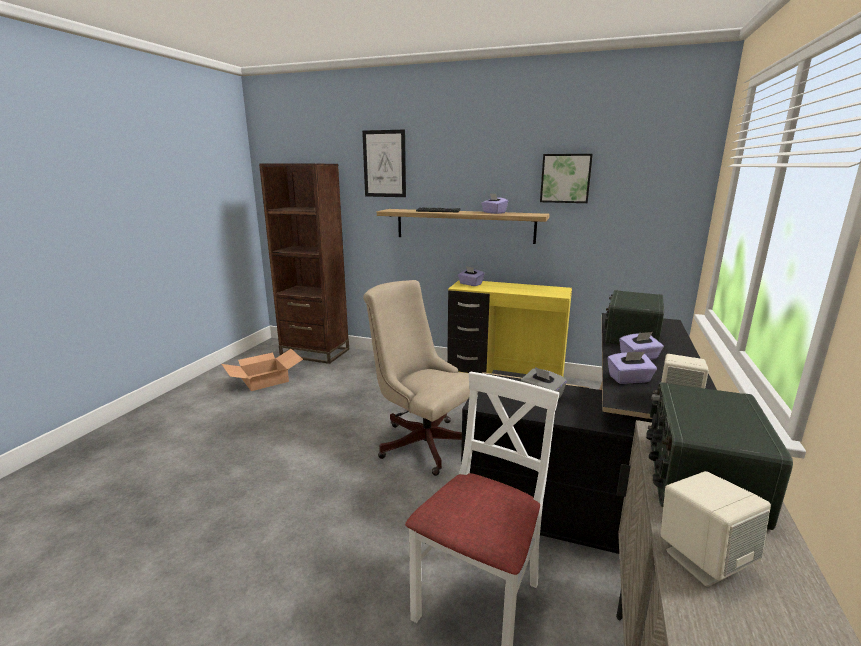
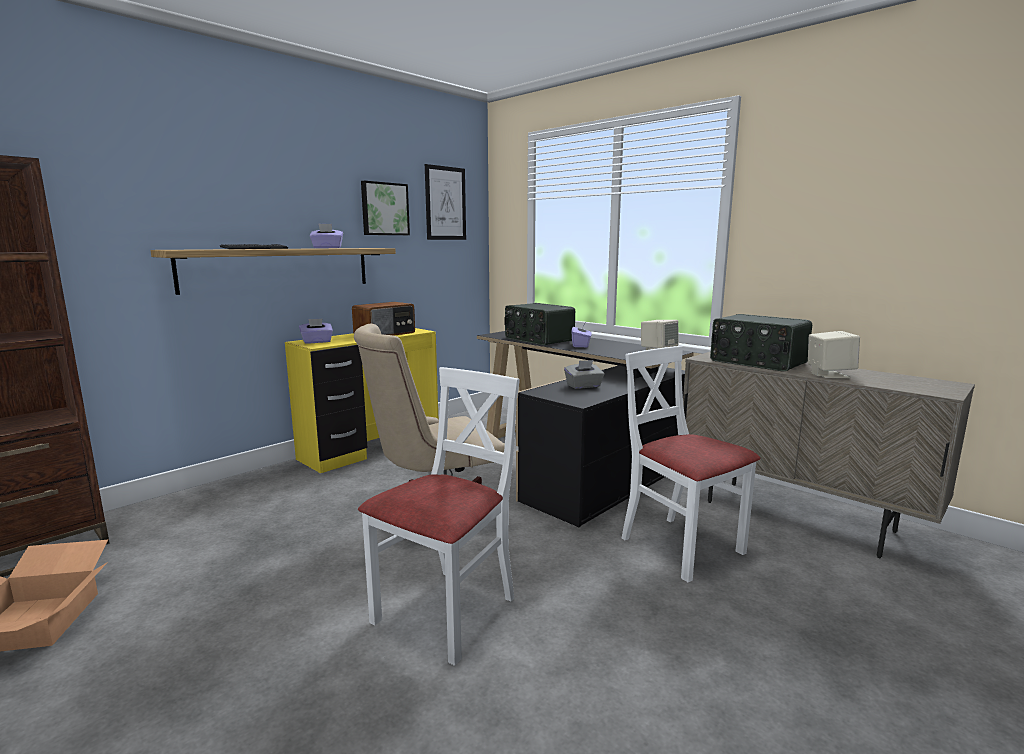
camera: 65 degrees left, 5 degrees down
picture [362,130,406,197] -> picture moved to [425,164,466,240]
purple tissue box [607,352,657,384] -> none
none -> radio [352,302,415,336]
none -> white chair [358,367,520,666]

